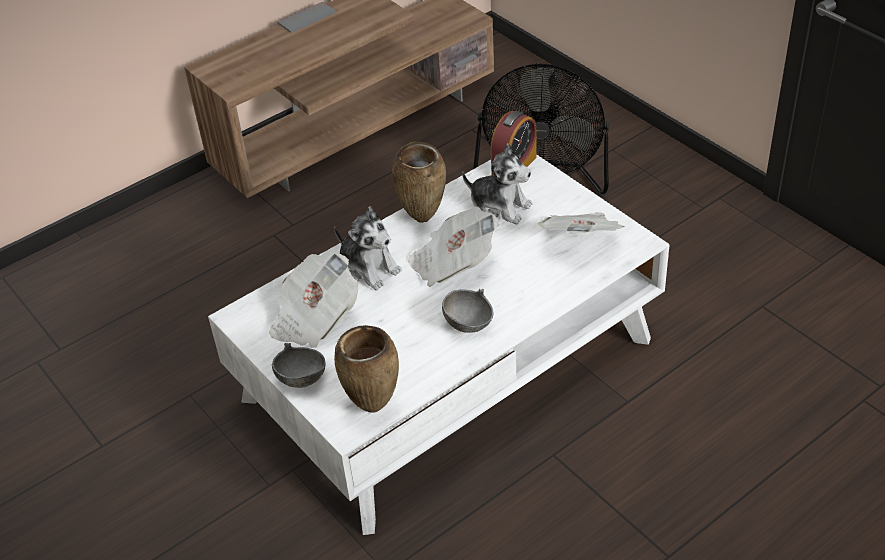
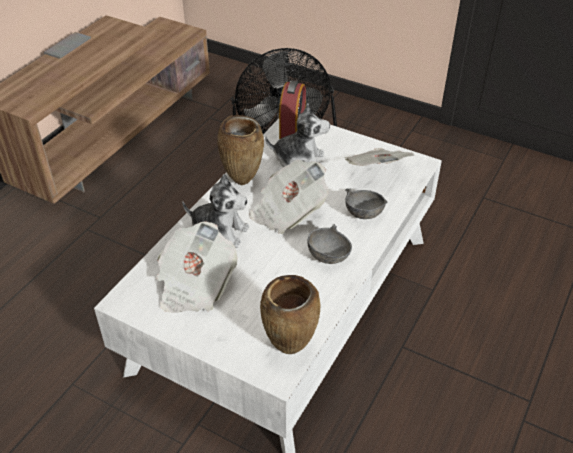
camera: 25 degrees left, 0 degrees up
grey bowl [272,343,326,388] -> grey bowl moved to [345,188,387,219]

